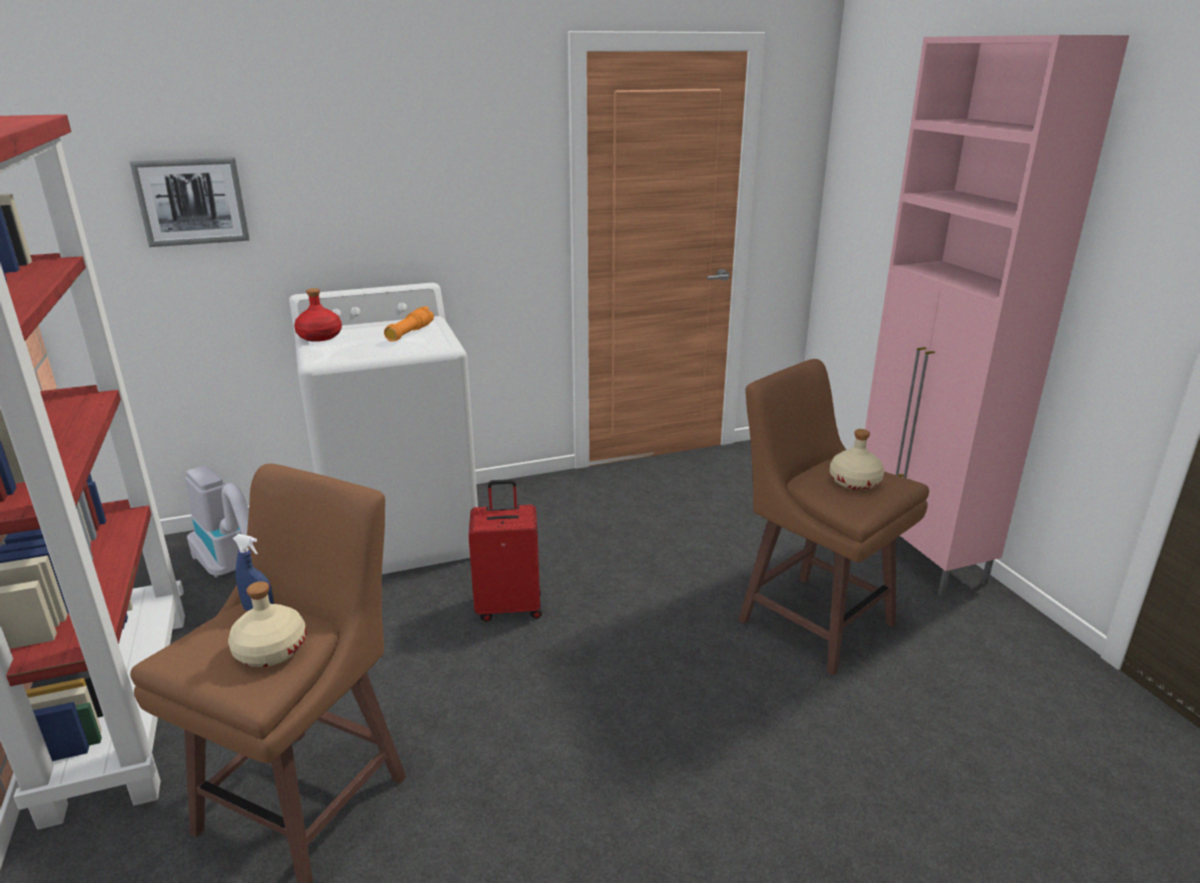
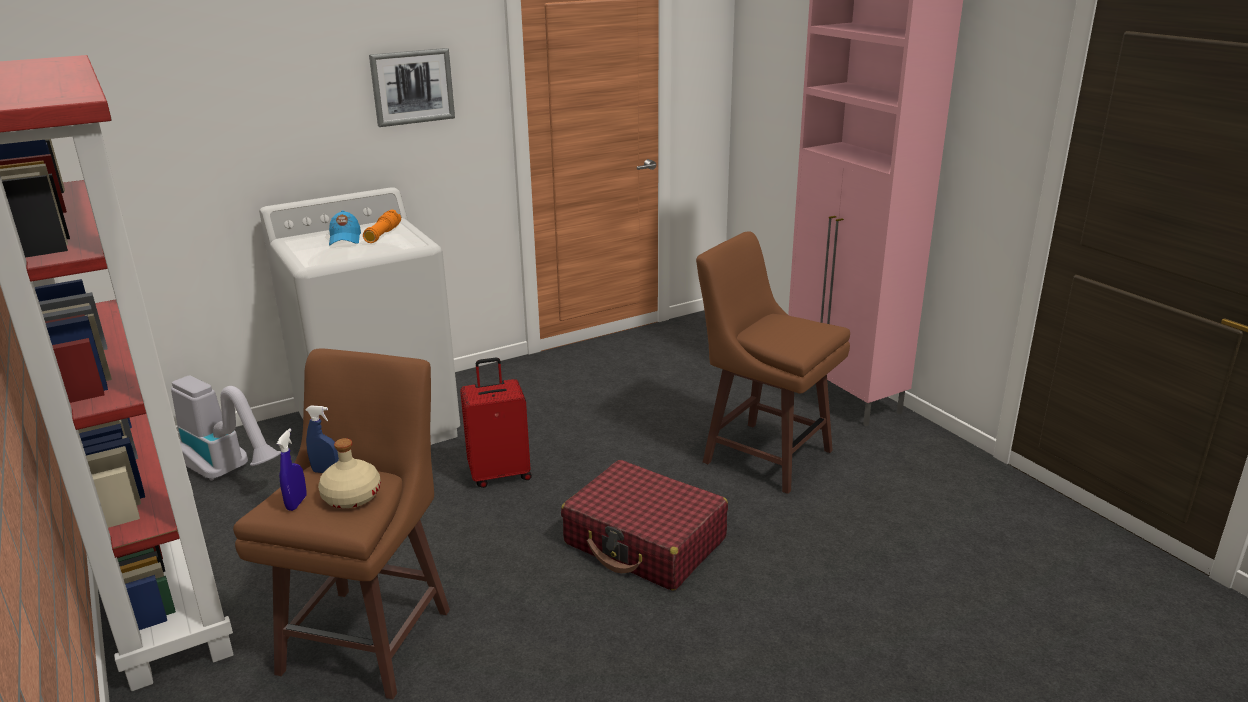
camera: 10 degrees left, 0 degrees up
picture [130,157,250,247] -> picture moved to [369,48,455,127]
red bottle [294,288,342,342] -> none
beige bottle [830,429,884,490] -> none
none -> blue spray bottle [277,428,306,511]
none -> blue cap [329,211,361,246]
none -> red suitcase [561,460,728,591]

